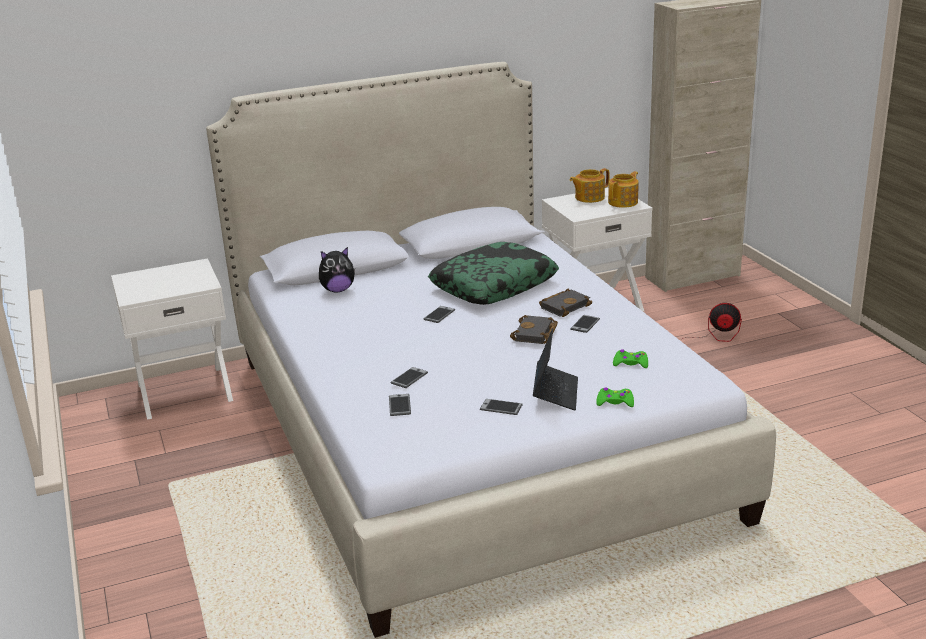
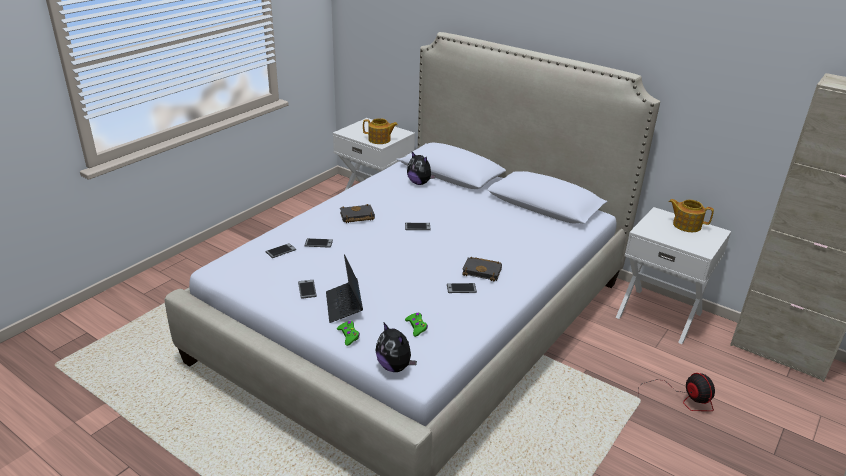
camera: 55 degrees right, 5 degrees up
pillow [428,242,559,305] -> none
black book [510,315,558,344] -> black book moved to [340,204,375,223]
laptop [533,328,578,410] -> laptop turned 105 degrees clockwise [326,254,363,323]
teapot [608,171,639,208] -> teapot moved to [363,118,398,144]
none -> plush toy [375,322,417,372]

